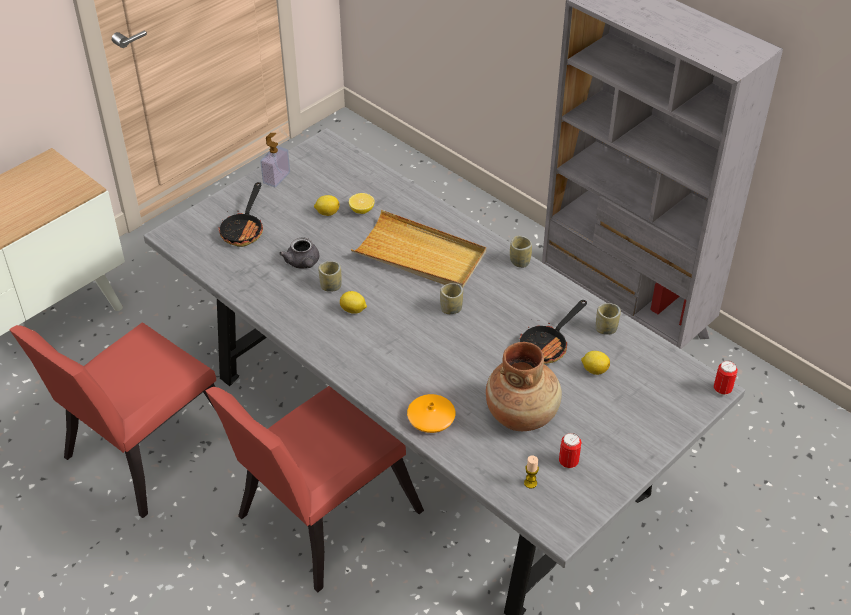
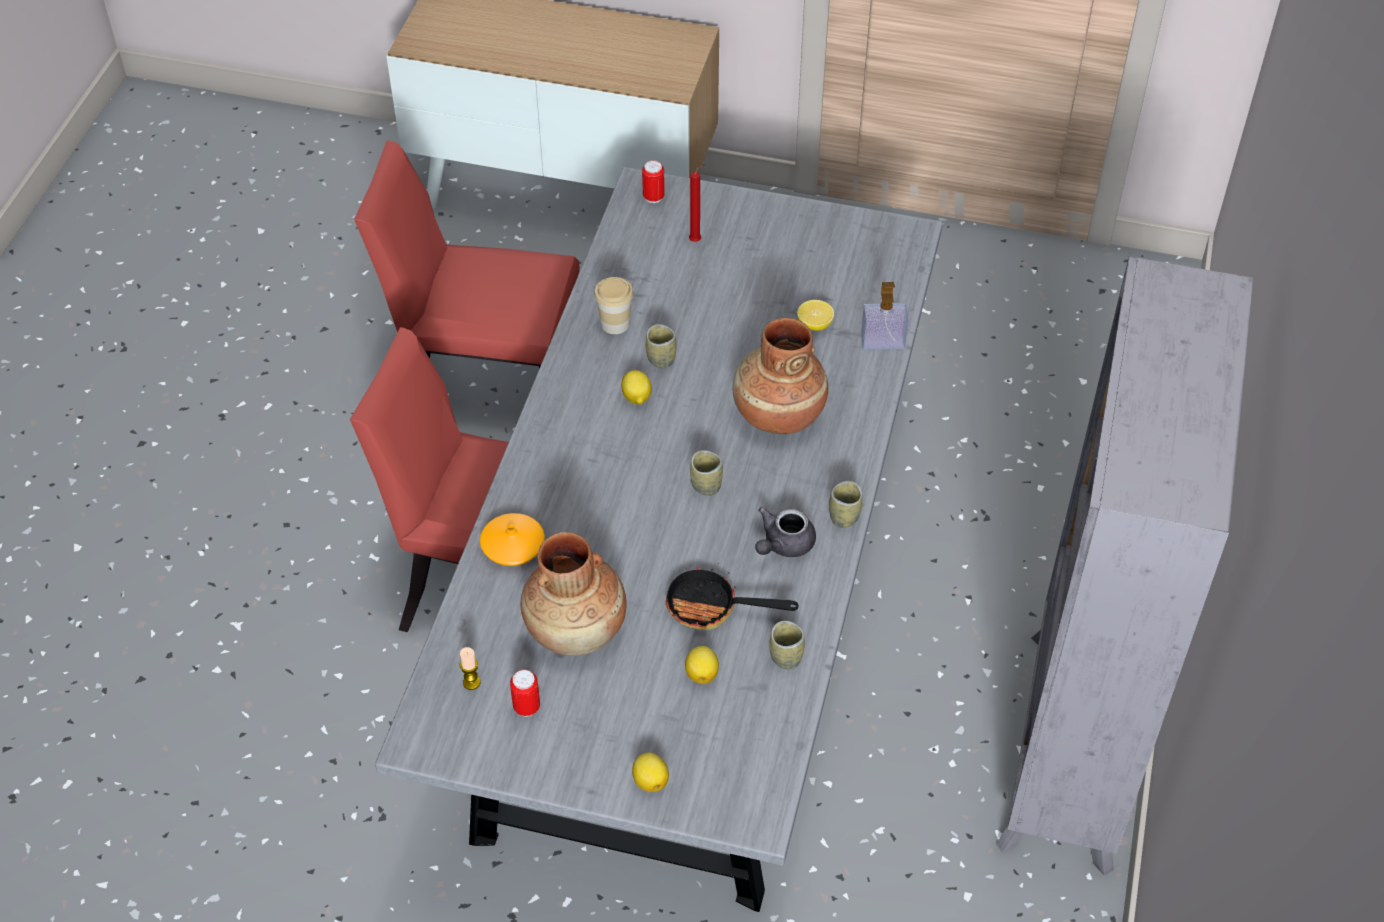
camera: 60 degrees right, 5 degrees up
frying pan [218,182,263,247] -> red candle [689,164,705,242]
soap dispenser [260,133,290,187] -> soap dispenser moved to [861,282,908,350]
grey teapot [279,237,319,269] -> grey teapot moved to [755,507,816,557]
lemon [314,195,339,216] -> lemon moved to [632,752,669,792]
beige tray [351,210,486,287] -> brown vase [733,318,828,434]
can [714,361,738,396] -> can moved to [642,160,665,203]
none -> cup [594,277,633,334]

